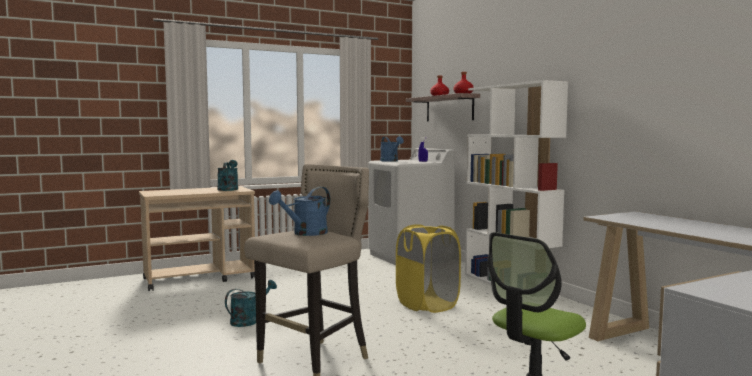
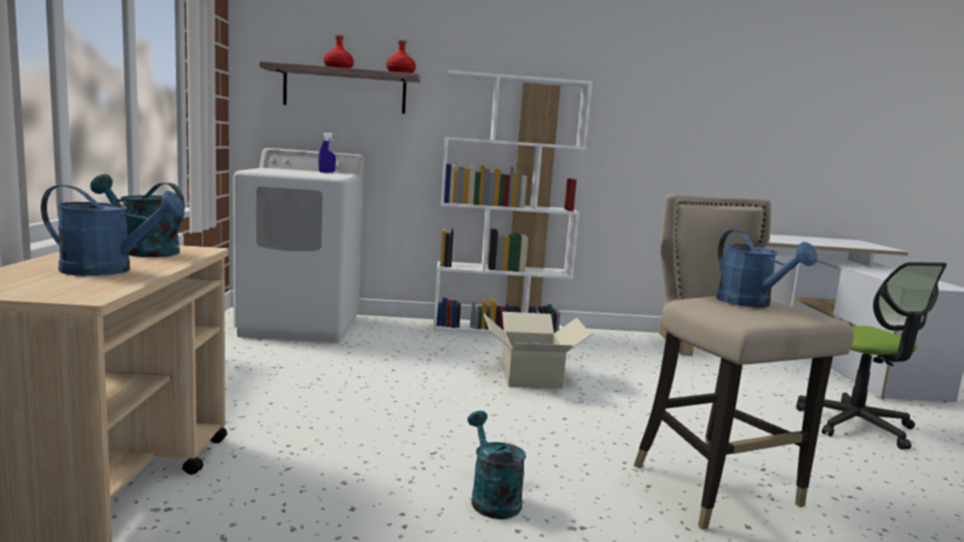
camera: 65 degrees left, 5 degrees up
blue watering can [380,136,404,162] -> blue watering can moved to [41,185,185,276]
yellow laundry basket [396,224,461,313] -> cardboard box [484,312,591,389]

